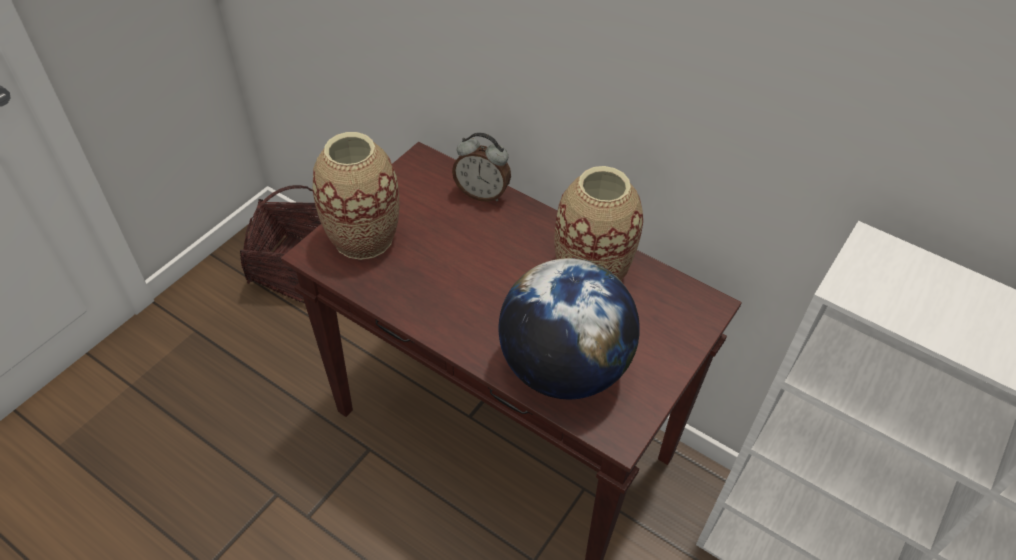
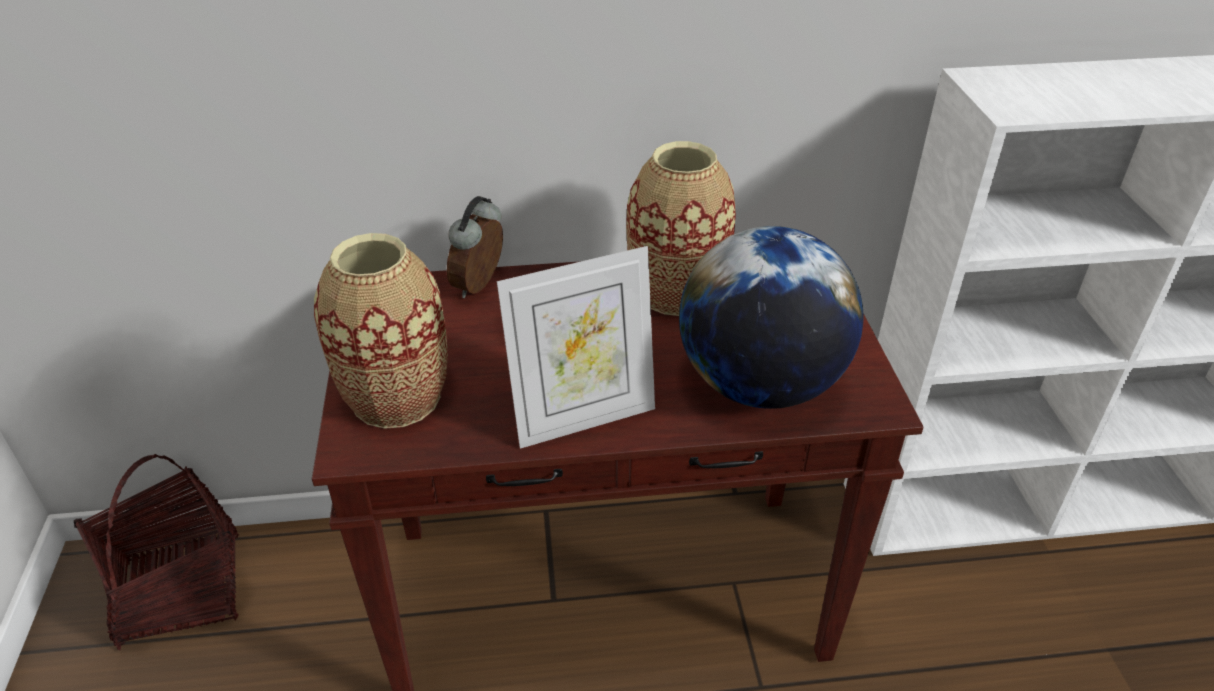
camera: 40 degrees left, 10 degrees down
alarm clock [452,133,511,202] -> alarm clock turned 135 degrees clockwise [446,196,503,298]
none -> picture frame [497,246,655,449]

